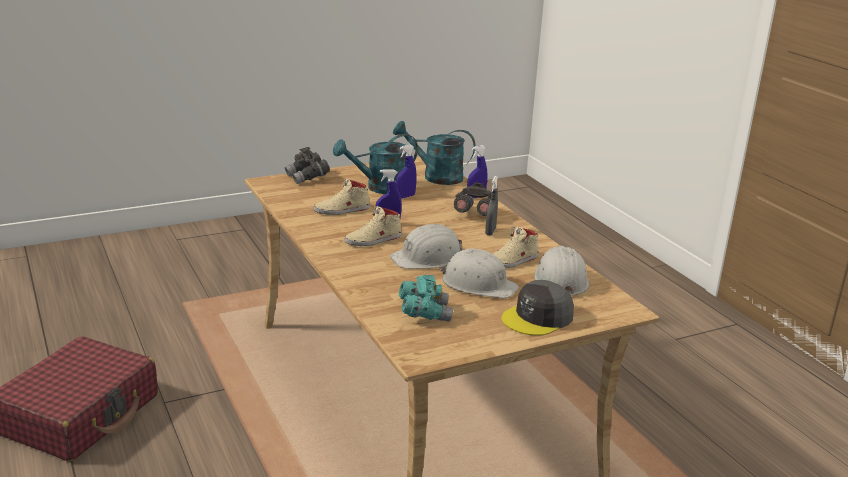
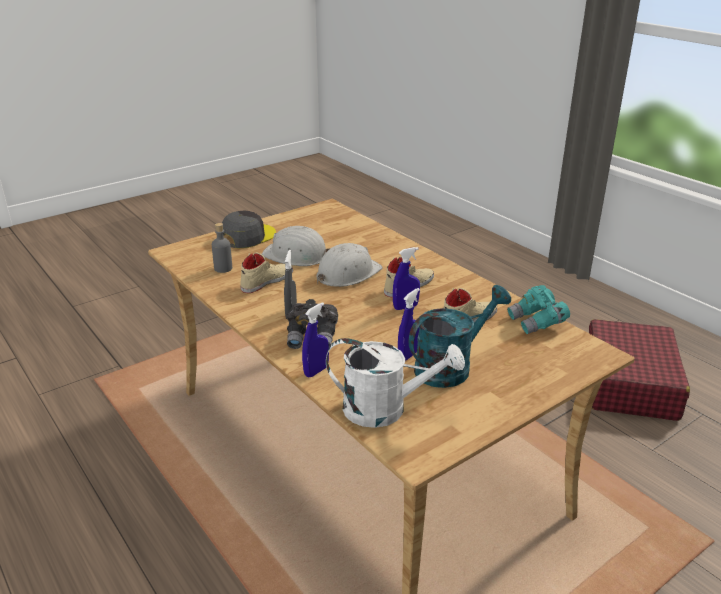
camera: 170 degrees right, 5 degrees up
grey binoculars [285,147,330,184] -> none
turquoise watering can [393,121,475,185] -> white watering can [326,338,465,428]
turquoise binoculars [399,274,453,322] -> turquoise binoculars moved to [507,285,570,334]
white hard hat [534,246,590,295] -> grey bottle [212,223,232,273]

